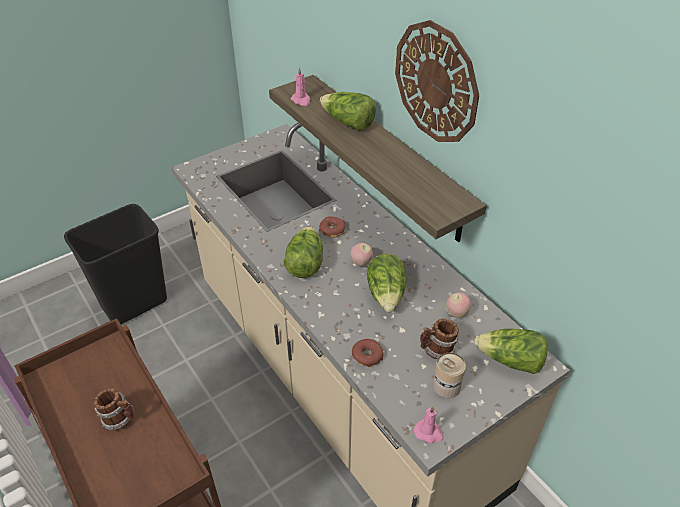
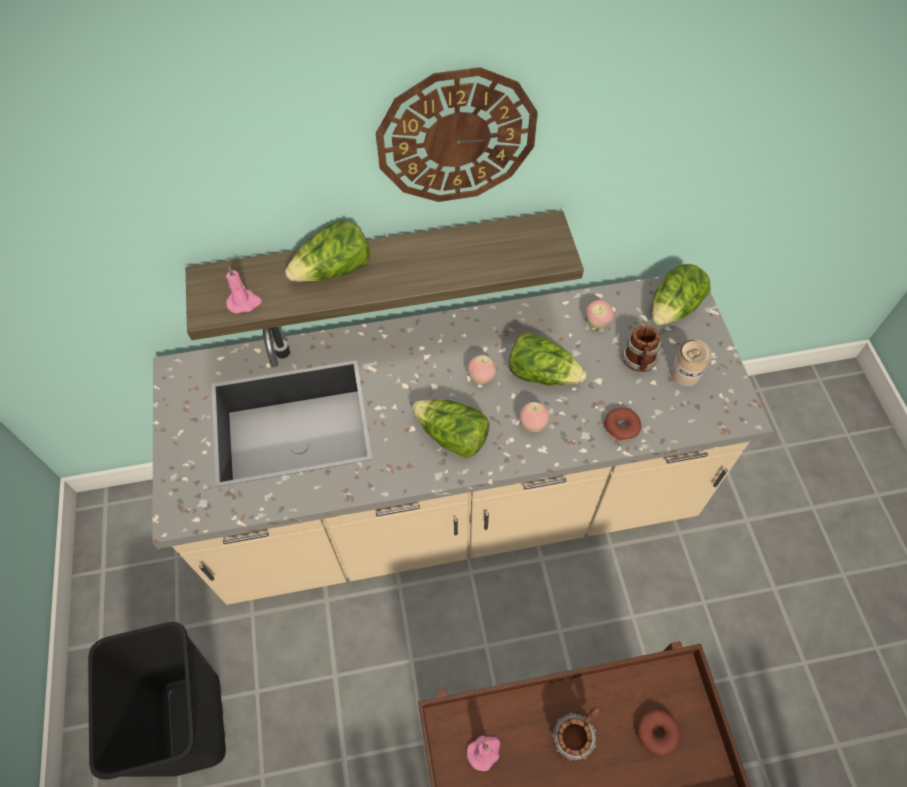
camera: 65 degrees left, 15 degrees up
donut [319,216,345,238] -> donut moved to [637,709,680,756]
pink candle [414,406,444,443] -> pink candle moved to [467,736,500,771]
none -> apple [519,402,549,432]

